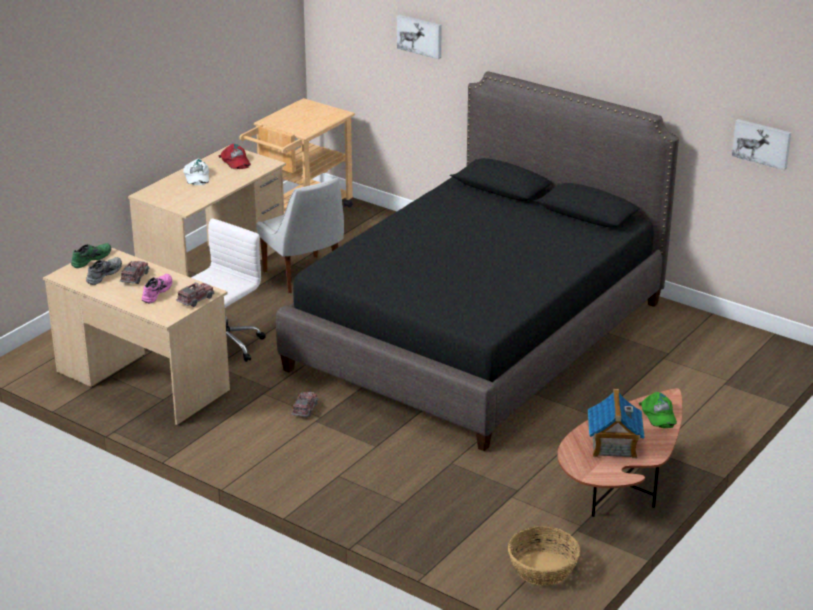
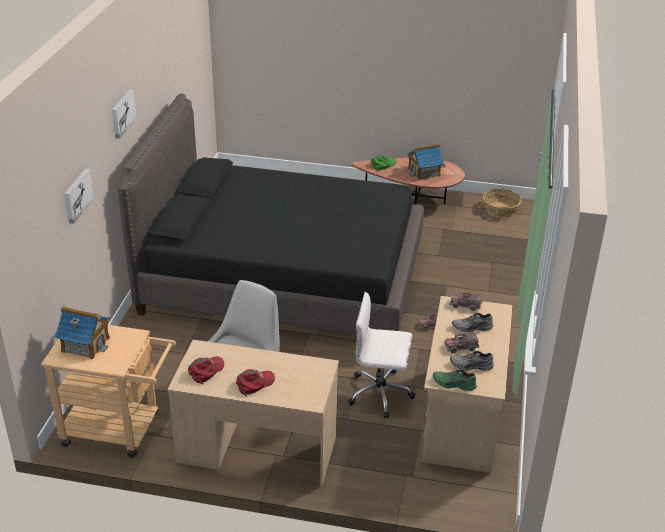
camera: 115 degrees left, 5 degrees up
pink shoe [142,274,172,303] -> grey shoe [452,313,493,332]
white cap [183,159,209,185] -> red cap [236,369,275,397]
picture [732,119,791,170] -> picture moved to [112,90,137,139]
none -> toy house [54,306,110,360]

